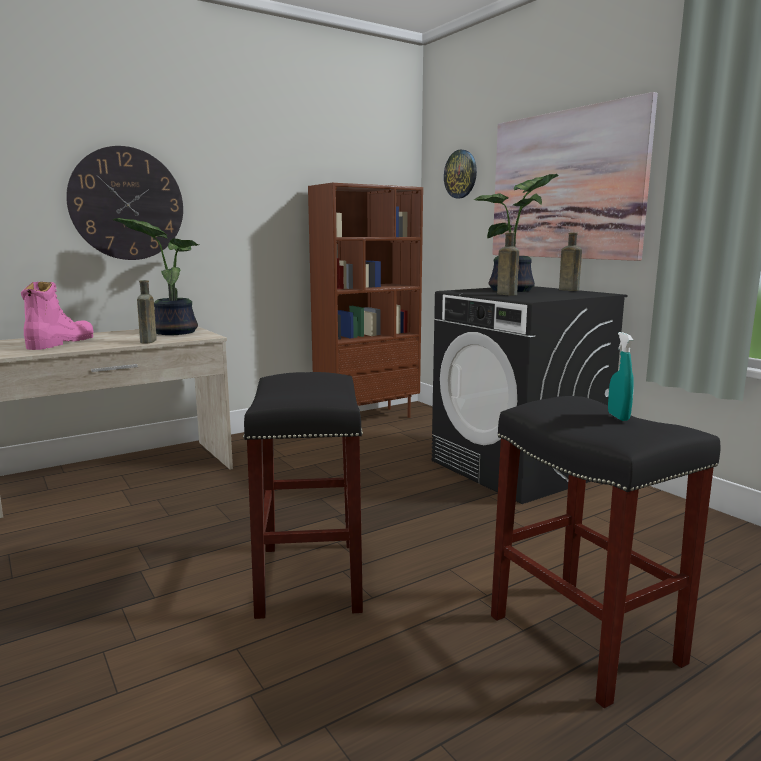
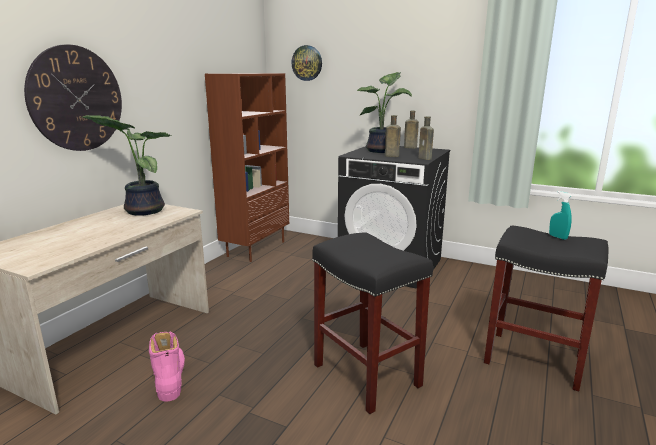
camera: 30 degrees left, 5 degrees up
pink boot [21,282,94,350] -> pink boot moved to [149,332,185,401]
brown bottle [137,280,157,343] -> brown bottle moved to [418,116,434,160]
picture [492,92,658,261] -> none

